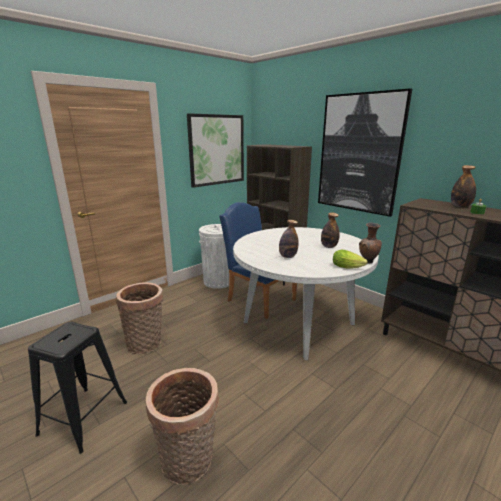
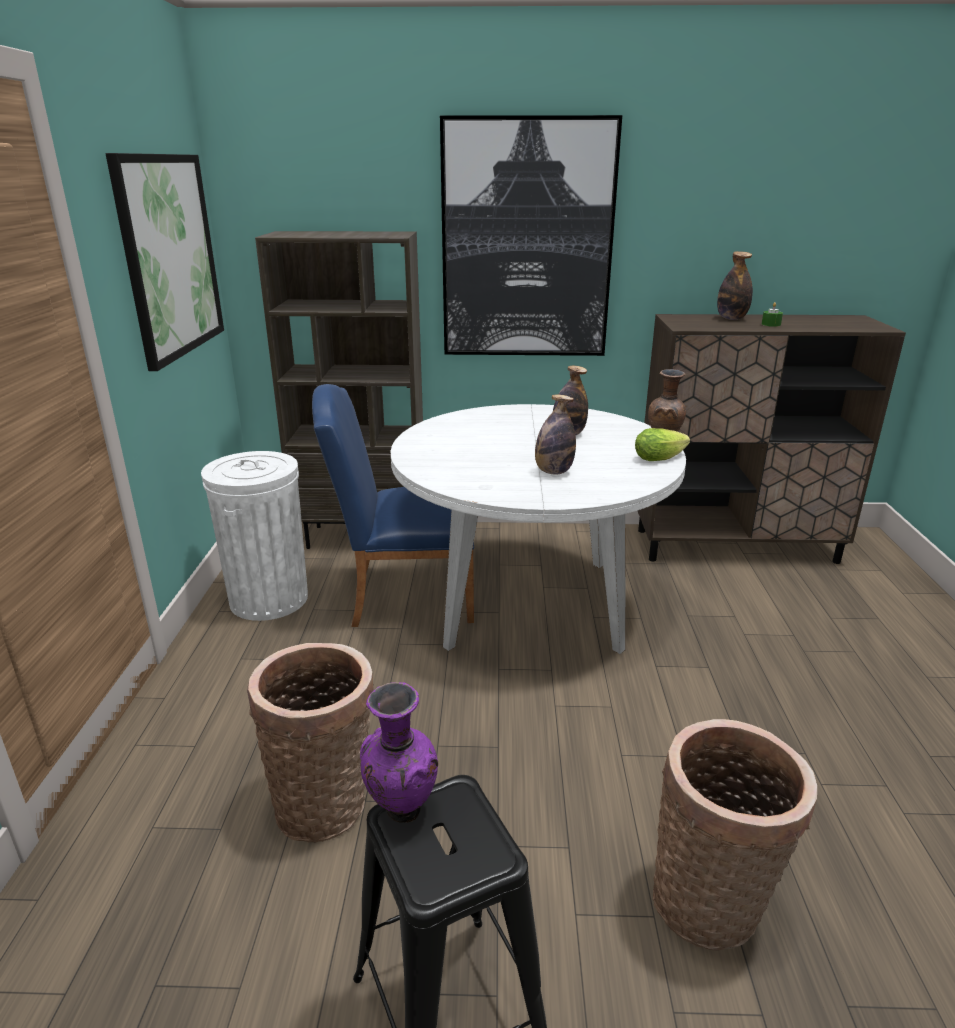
camera: 45 degrees left, 5 degrees up
none -> purple vase [360,682,438,823]

